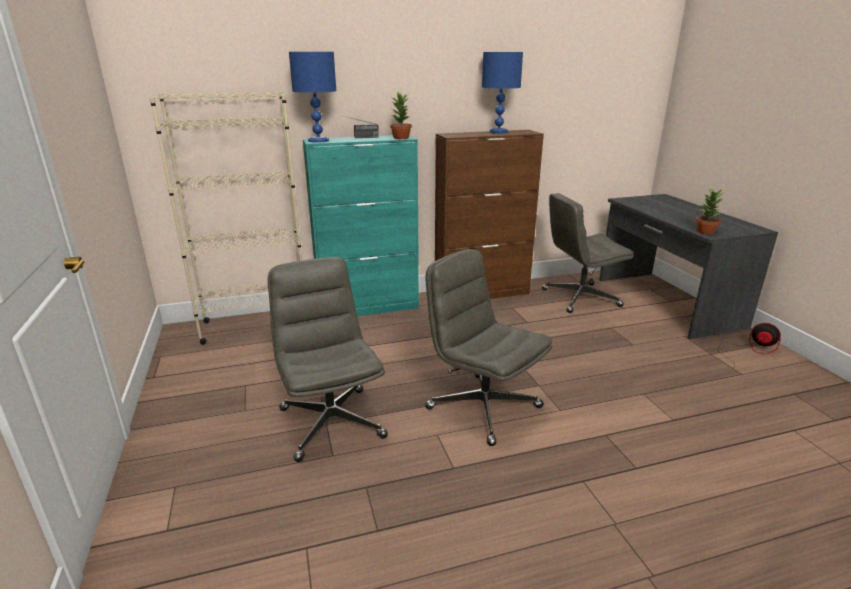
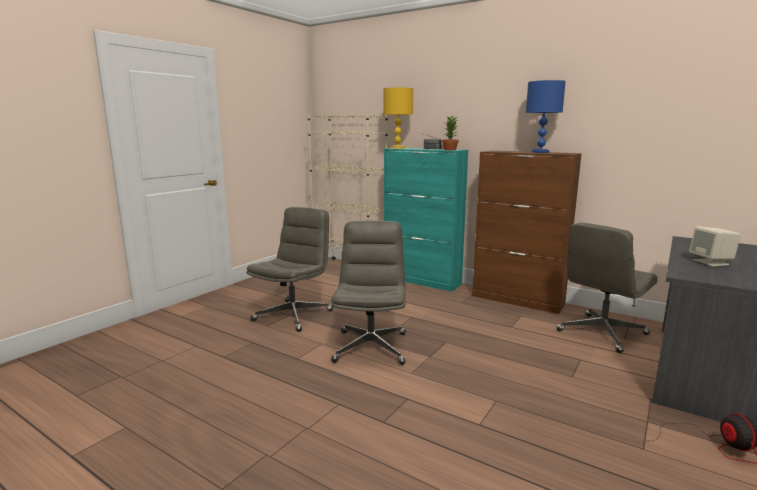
camera: 50 degrees right, 10 degrees down
blue table lamp [289,52,336,143] -> yellow table lamp [383,87,413,149]
grey office chair [542,193,633,313] -> grey office chair turned 75 degrees counterclockwise [557,222,657,353]
potted plant [696,189,724,235] -> none
none -> beige speaker [689,226,741,266]

